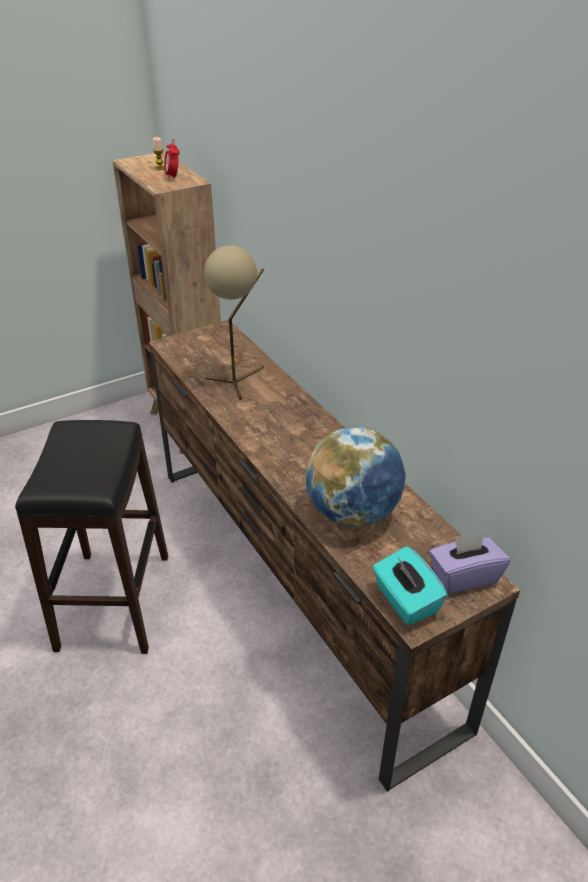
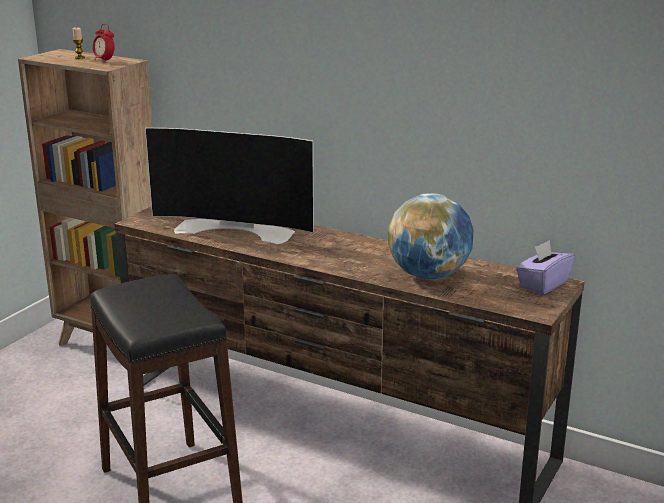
camera: 30 degrees left, 15 degrees down
beige table lamp [204,245,264,400] -> television [145,128,314,244]
turquoise tissue box [372,546,448,625] -> none

